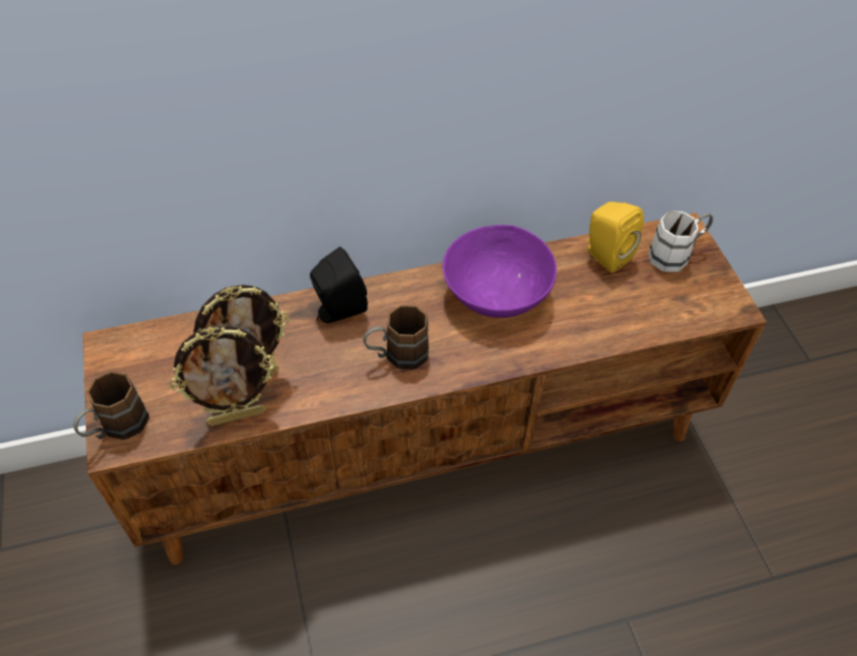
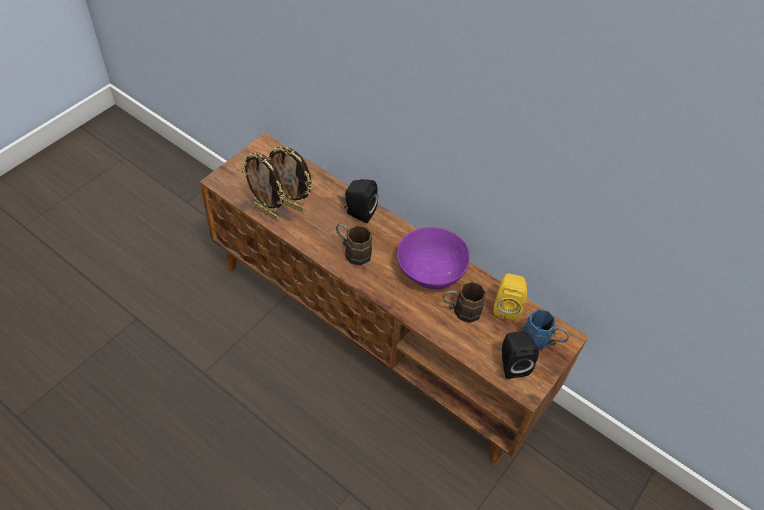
camera: 50 degrees right, 0 degrees up
brown mug [73,371,149,440] -> brown mug moved to [443,281,486,323]
white mug [648,212,713,272] -> blue mug [523,309,569,351]
none -> black speaker [502,331,539,379]

